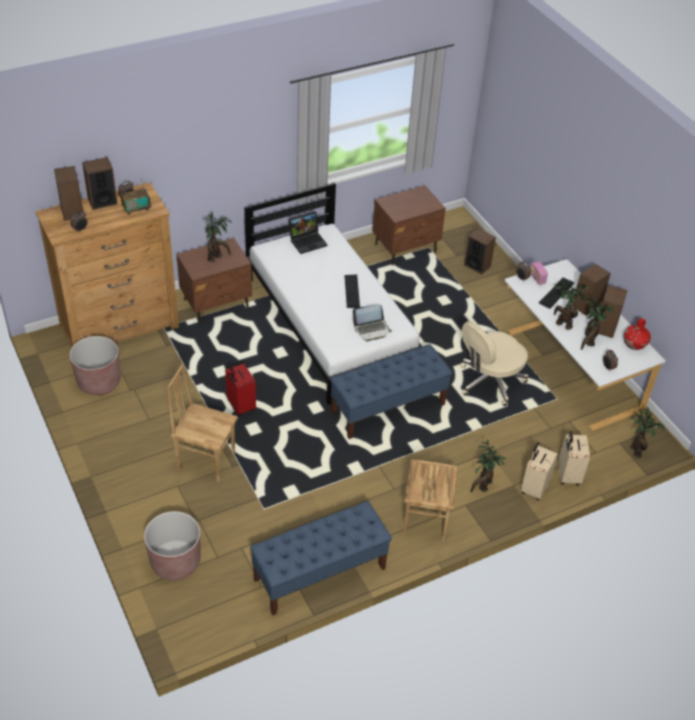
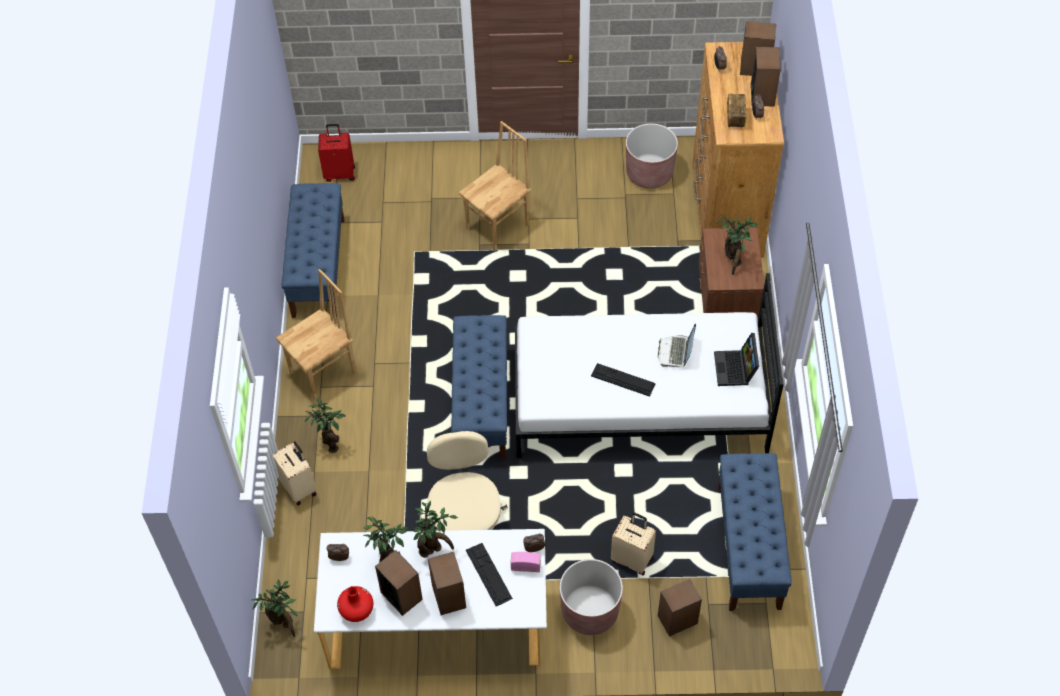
camera: 120 degrees right, 10 degrees up
brown planter [144,511,200,580] -> brown planter moved to [560,559,623,635]
red suitcase [225,363,256,416] -> red suitcase moved to [318,124,355,182]
laptop [353,304,392,341] -> laptop moved to [658,323,696,367]
brown nightstand [373,186,446,266] -> blue bench [718,453,792,611]
brown chair [403,459,458,541] -> brown chair turned 105 degrees clockwise [276,269,356,400]
beige suitcase [558,432,590,485] -> beige suitcase moved to [611,513,656,576]

